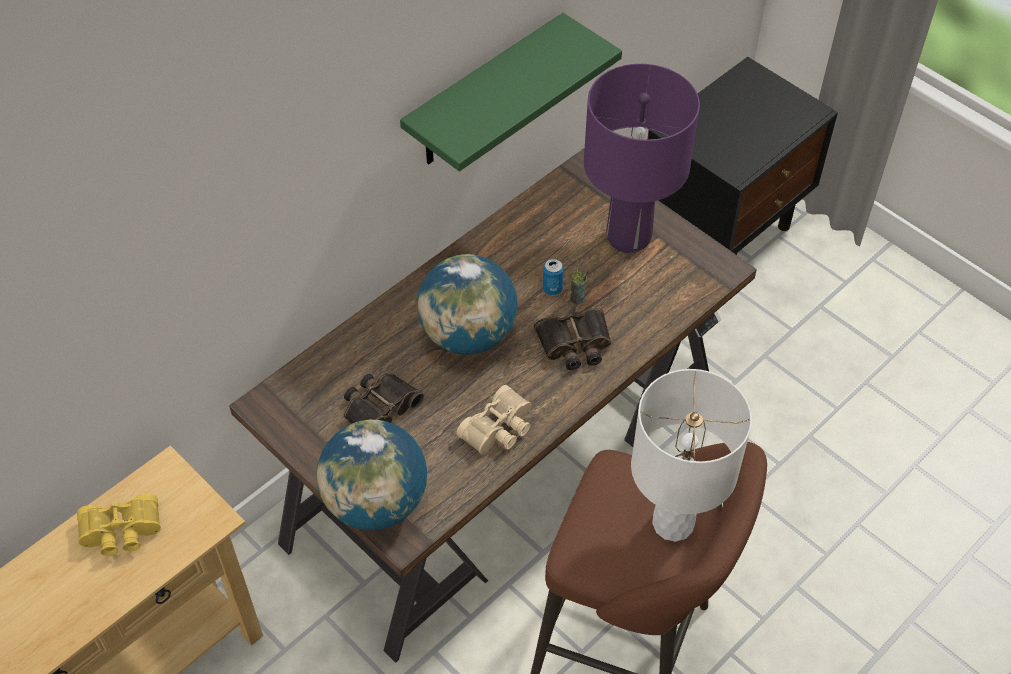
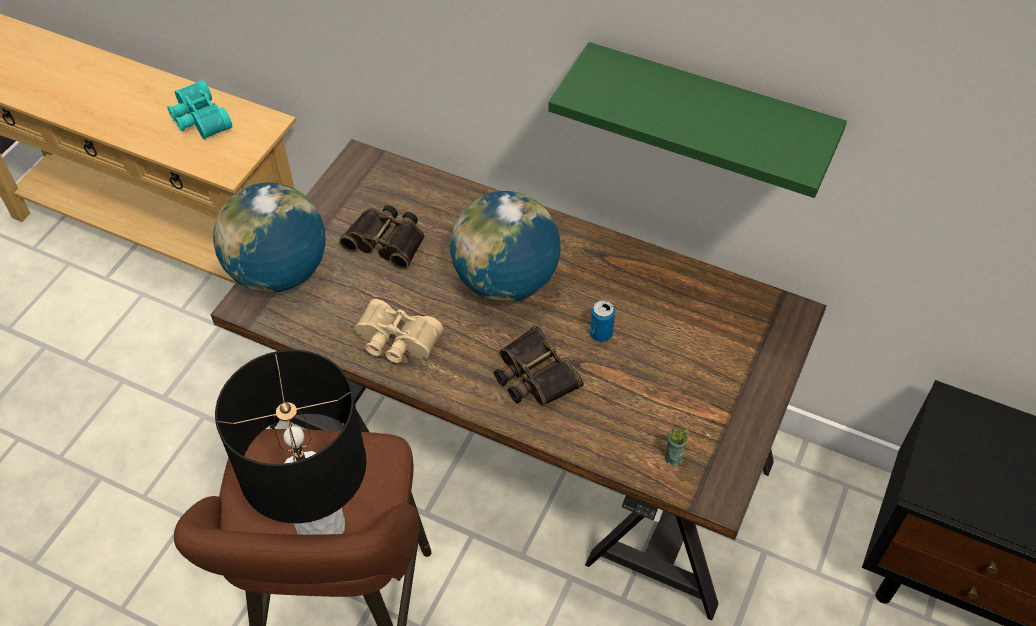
camera: 70 degrees right, 0 degrees up
yellow binoculars [77,494,161,556] -> turquoise binoculars [167,80,232,139]
cup [570,269,588,305] -> cup moved to [665,427,689,466]
purple table lamp [584,64,700,253] -> none
white table lamp [631,369,752,542] -> black table lamp [215,350,367,535]

